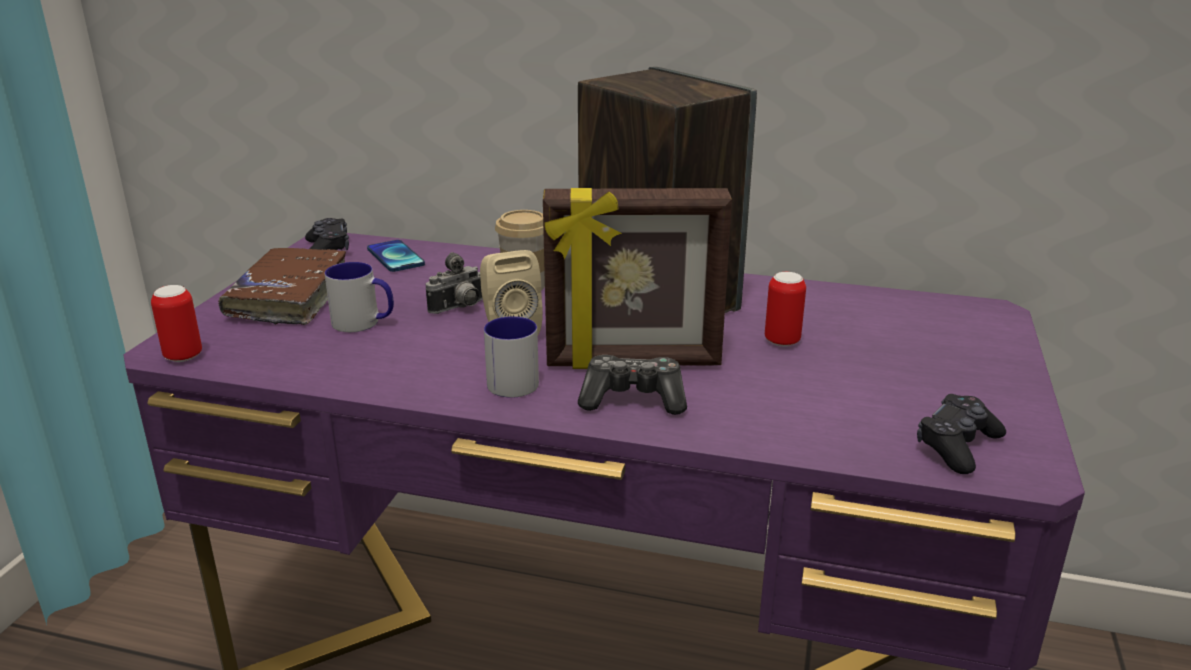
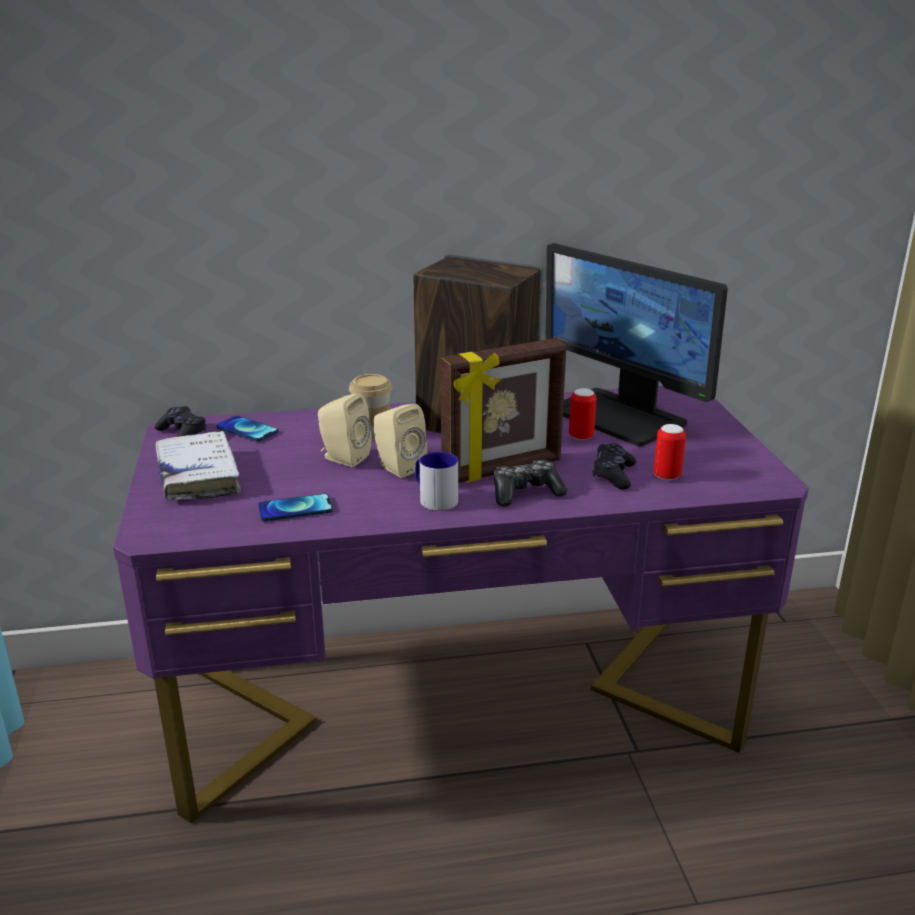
camera: 25 degrees left, 0 degrees up
can [151,285,202,362] -> can moved to [654,424,686,480]
brown book [218,248,346,325] -> white book [156,431,241,500]
mug [325,262,394,332] -> none
camera [426,252,483,314] -> beige speaker [318,393,371,467]
black game controller [917,394,1006,474] -> black game controller moved to [592,443,636,490]
none -> phone [258,493,333,521]
none -> monitor [545,243,728,446]

